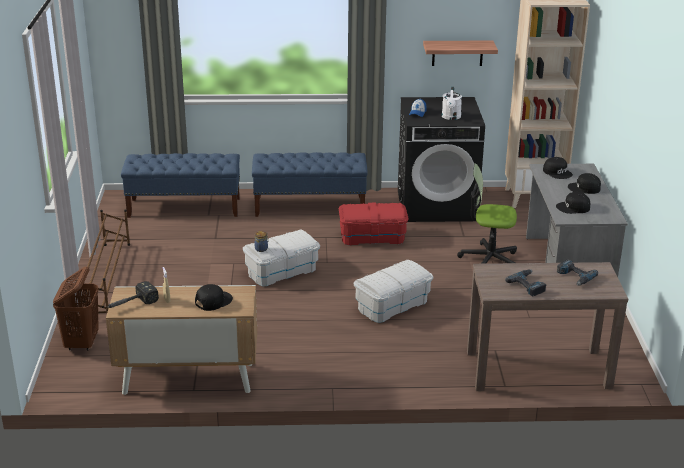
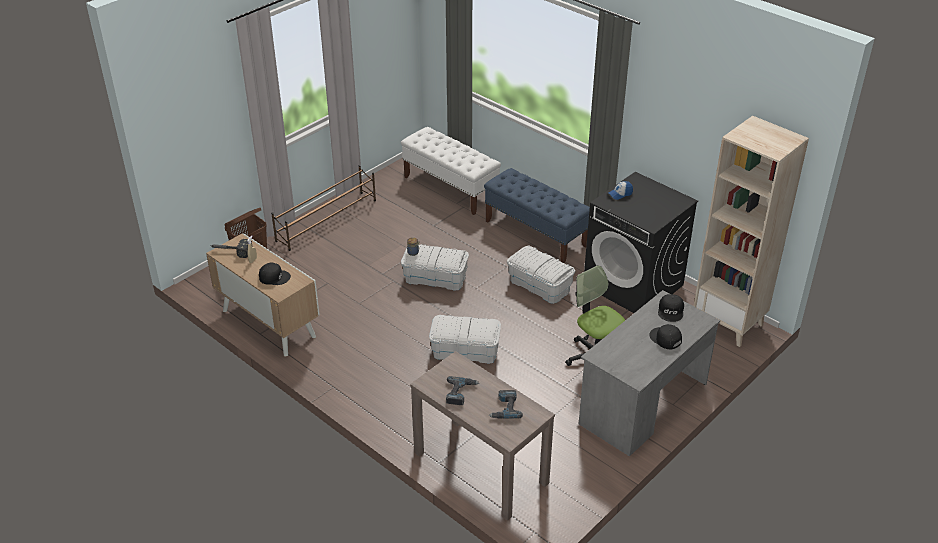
camera: 45 degrees right, 10 degrees up
blue bench [121,153,240,218] -> white bench [401,127,501,215]
red storage box [339,203,409,246] -> white storage box [507,245,576,304]
shelf [423,41,498,66] -> none
white watering can [442,87,462,120] -> none
black cap [556,192,590,214] -> none

